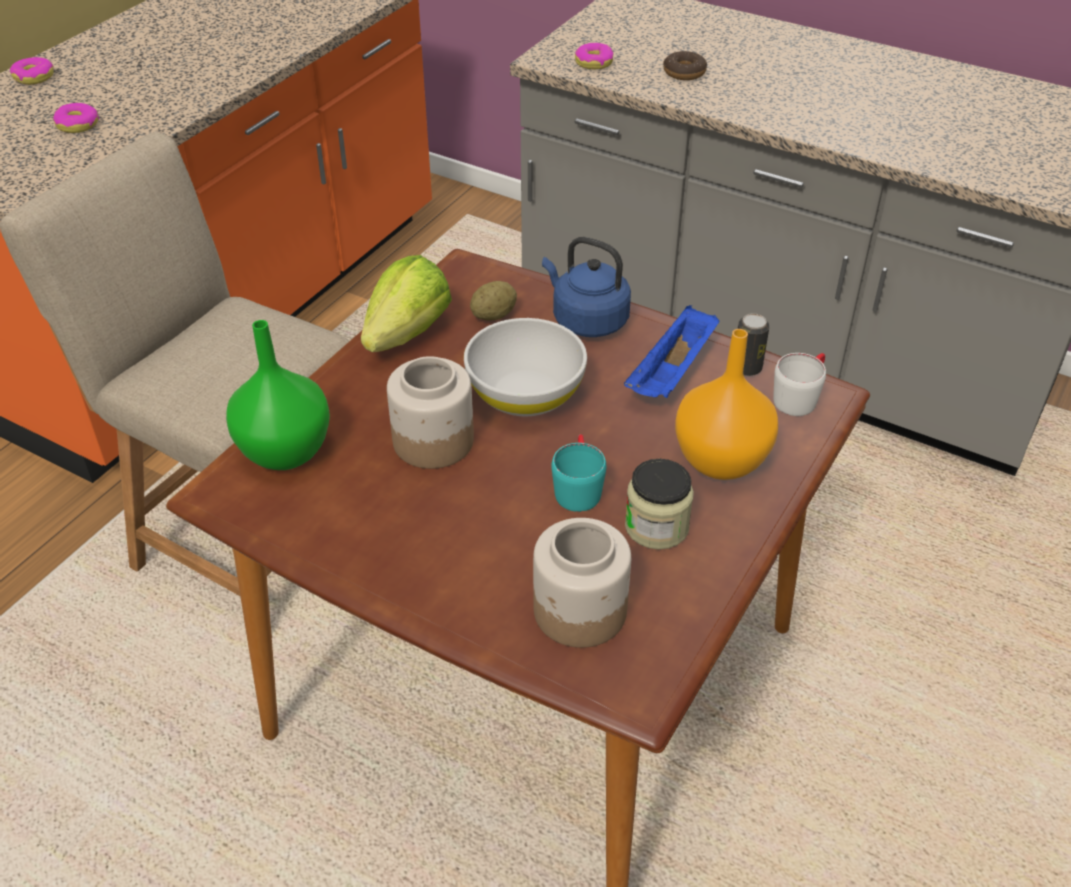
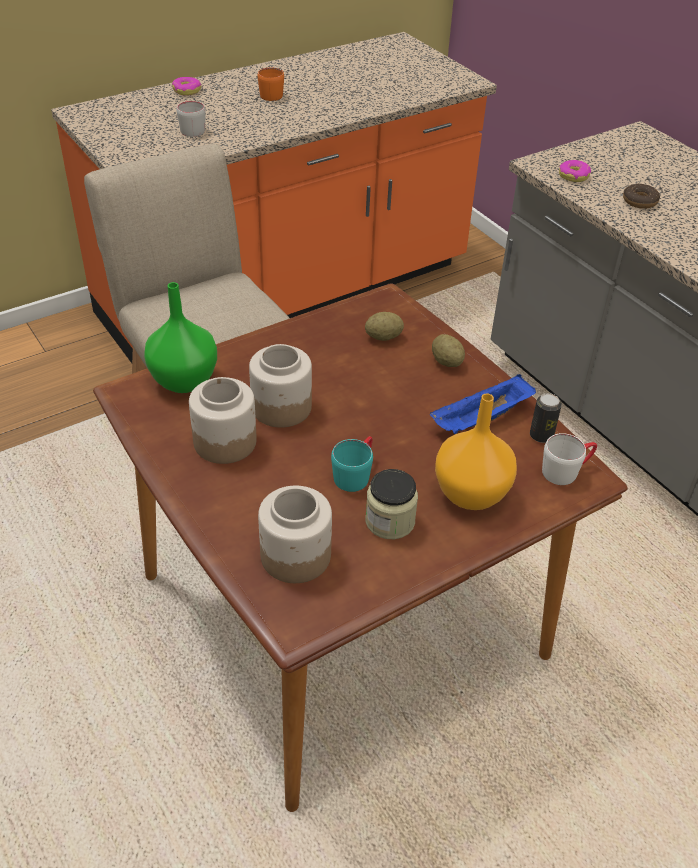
camera: 25 degrees right, 0 degrees up
donut [53,103,99,133] -> grey mug [176,101,205,137]
lettuce [361,255,452,352] -> none
white bowl [464,318,587,416] -> none
blue kettle [542,237,631,337] -> potato [432,334,465,367]
none -> jar [189,377,257,464]
none -> orange mug [258,67,284,101]

